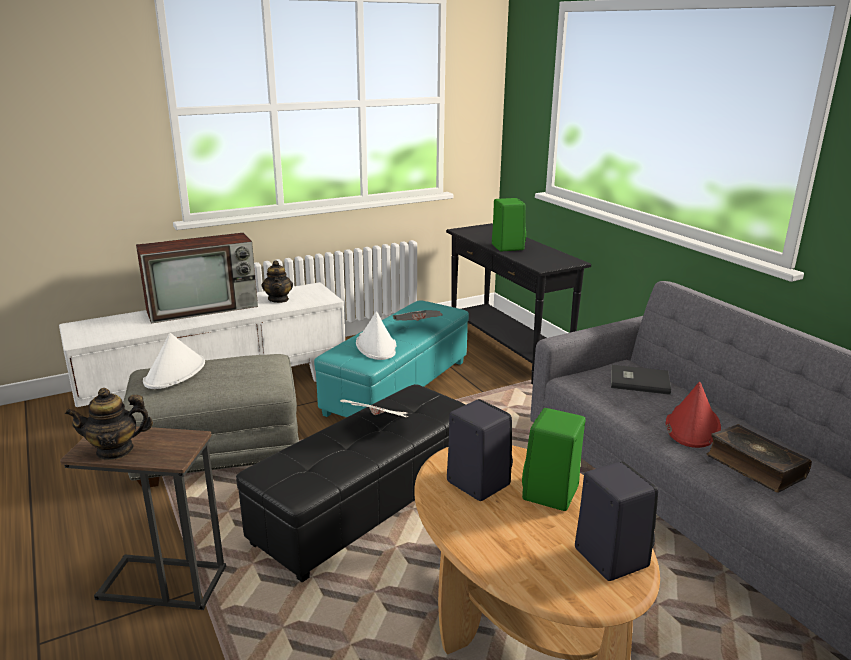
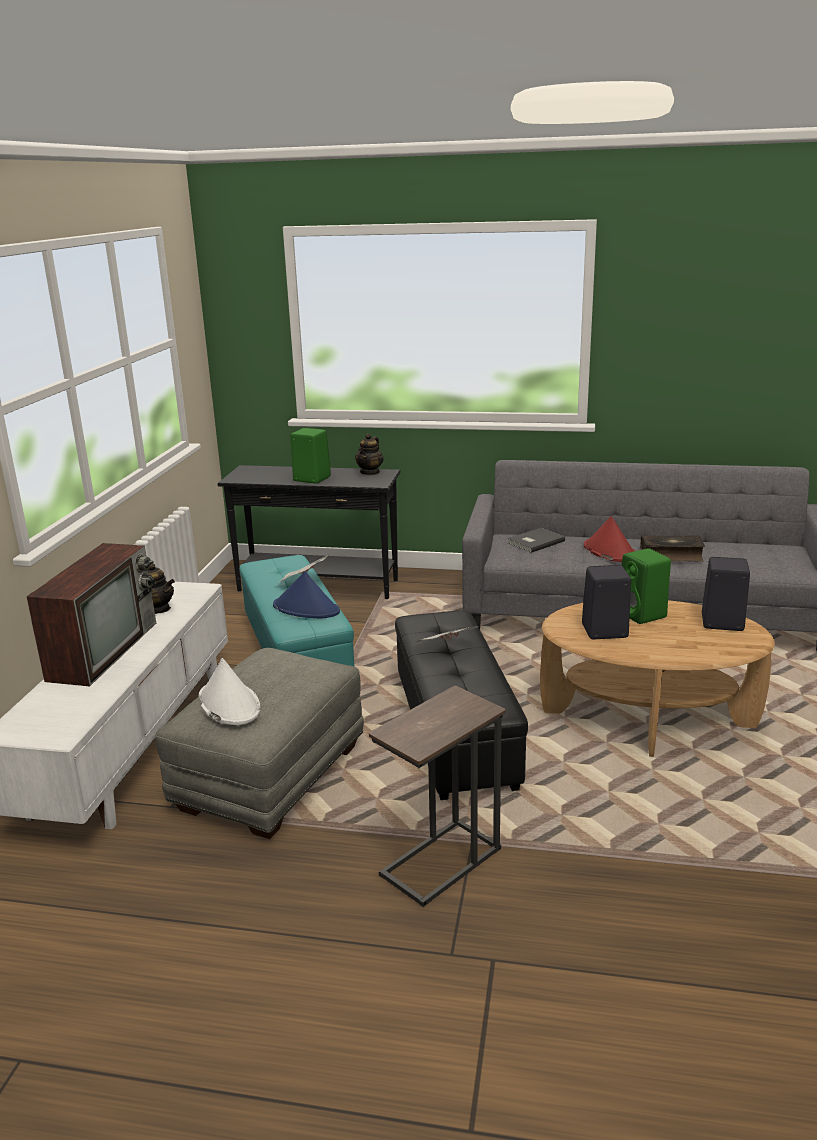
camera: 50 degrees left, 0 degrees up
teapot [65,388,153,460] -> teapot moved to [355,433,384,475]
white hat [356,311,397,360] -> blue hat [273,571,340,618]

